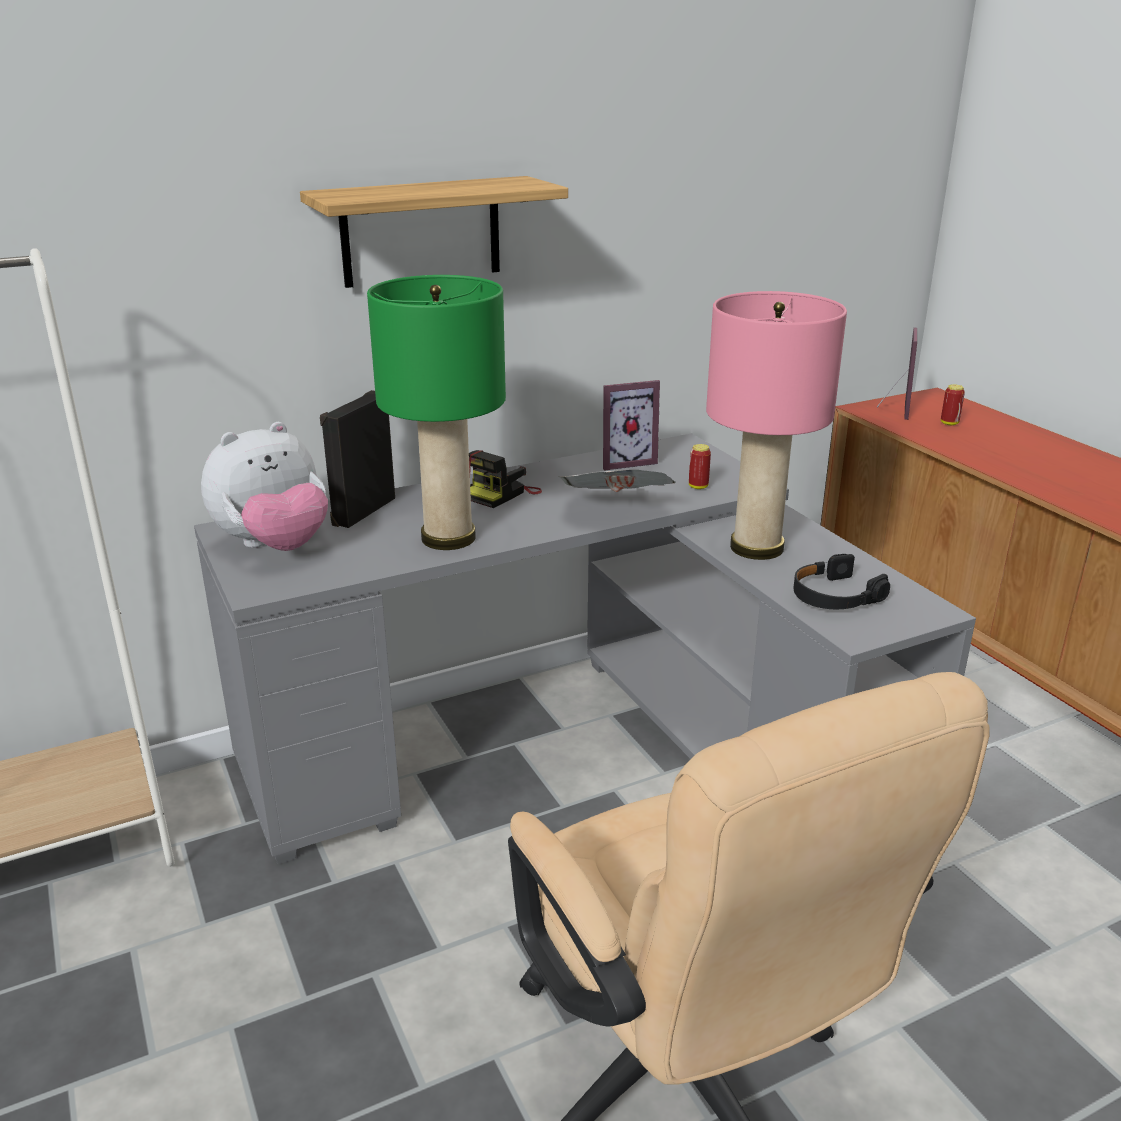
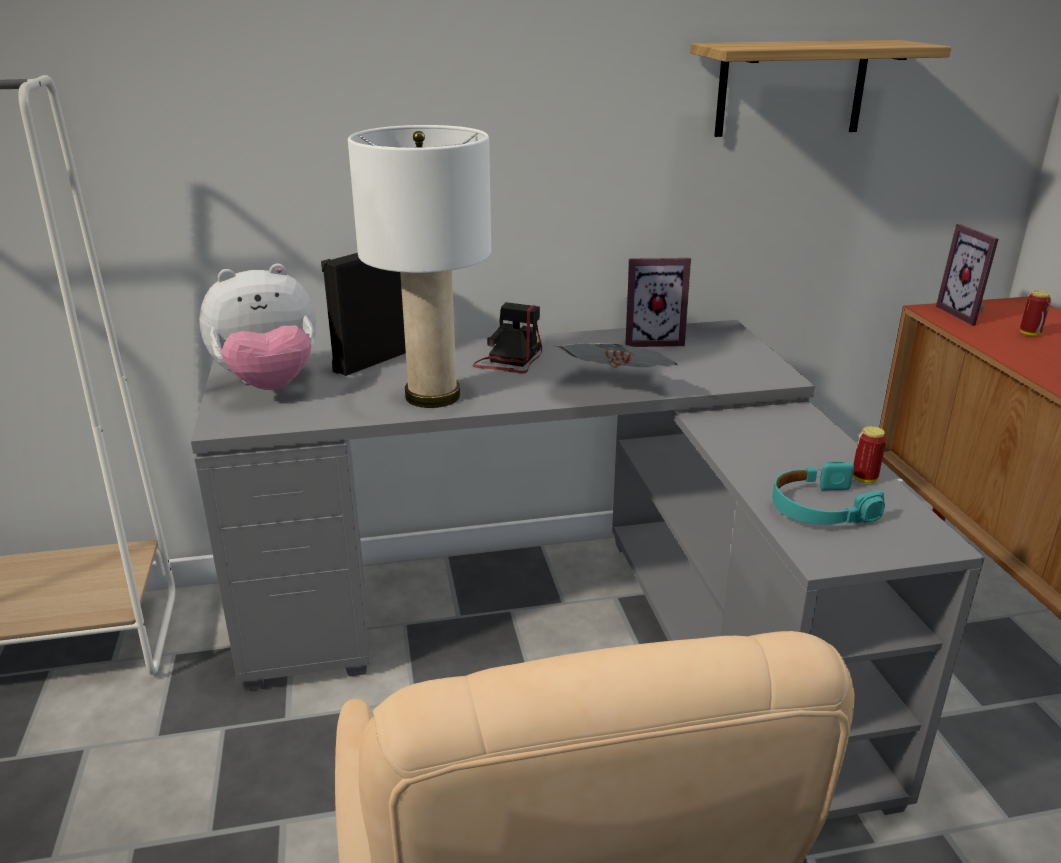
camera: 15 degrees right, 0 degrees up
shelf [300,176,568,288] -> shelf moved to [690,40,951,137]
green table lamp [367,275,506,550] -> white table lamp [348,125,491,408]
camera [469,450,542,508] -> camera turned 150 degrees clockwise [473,302,542,374]
can [689,444,711,489] -> can moved to [853,426,886,483]
pink table lamp [706,291,847,560] -> none
black headphones [794,554,890,609] -> turquoise headphones [772,461,885,525]
picture frame [877,328,917,420] -> picture frame turned 135 degrees clockwise [936,224,998,326]

